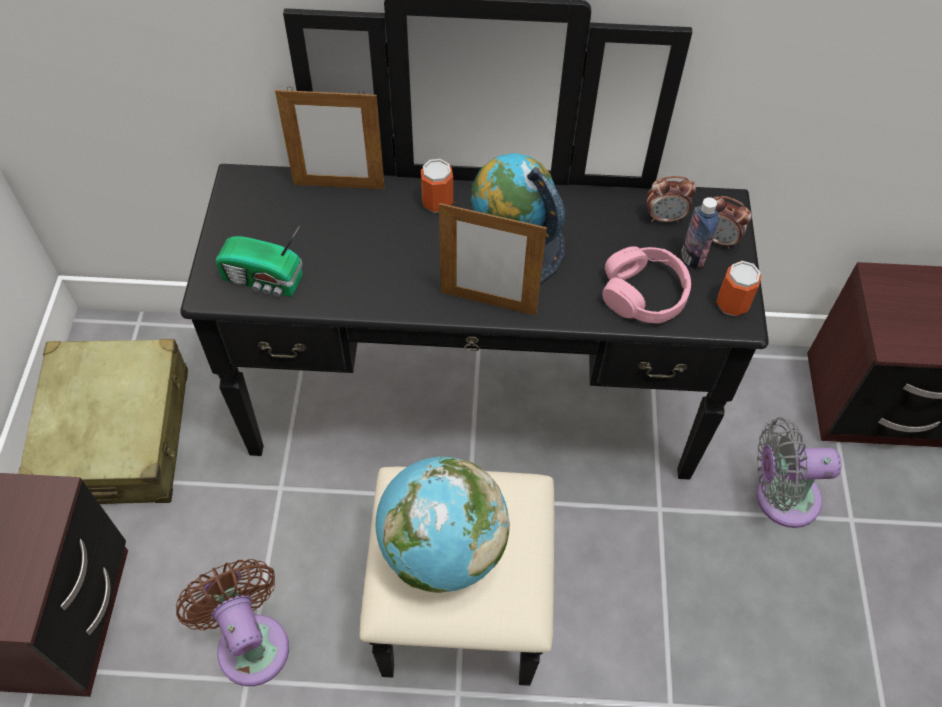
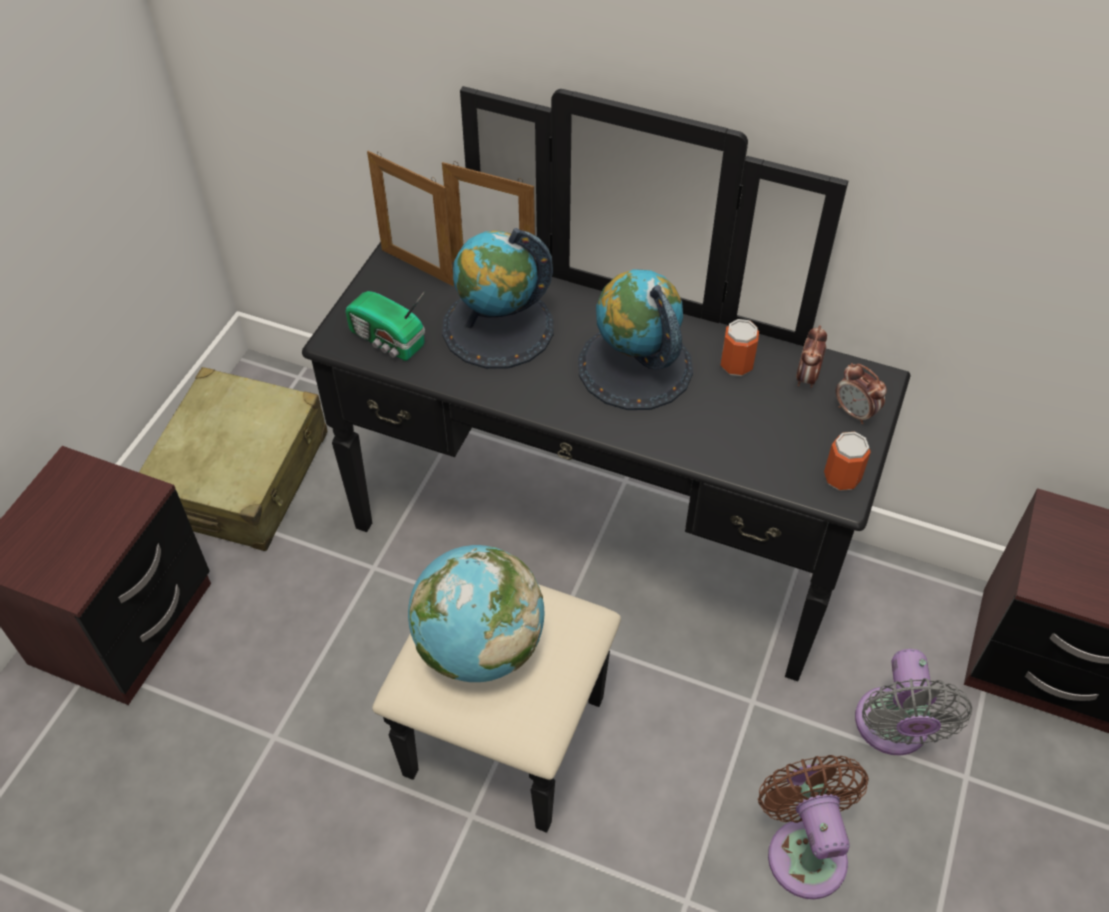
camera: 20 degrees right, 5 degrees down
brown fan [176,559,289,686] -> brown fan moved to [758,755,869,899]
can [421,159,453,213] -> can moved to [721,319,759,376]
picture frame [439,203,547,315] -> picture frame moved to [367,151,454,286]
pink headphones [602,246,691,324] -> none
alarm clock [647,176,696,223] -> alarm clock turned 90 degrees clockwise [796,325,827,388]
bottle [681,197,718,270] -> none
grey fan [756,417,842,528] -> grey fan turned 105 degrees counterclockwise [855,649,972,756]
none -> globe [442,228,553,369]

